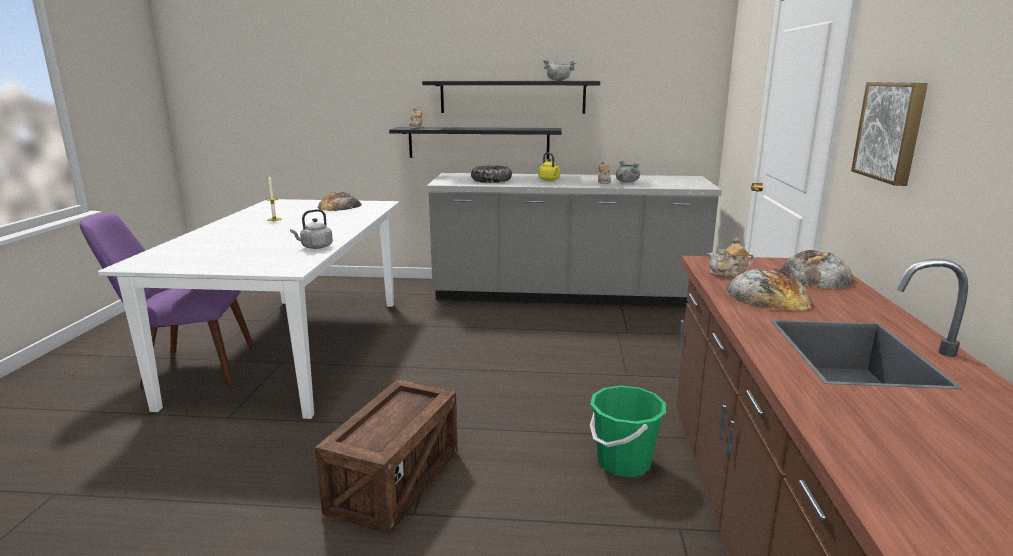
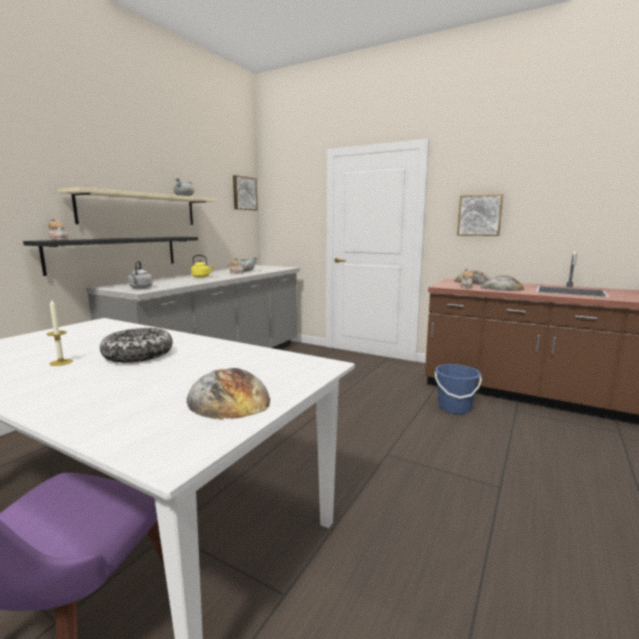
camera: 65 degrees left, 5 degrees down
grey kettle [290,209,333,249] -> grey kettle moved to [128,261,153,289]
crate [315,380,458,534] -> none
bread [318,192,362,211] -> bread moved to [186,368,270,420]
black shelf [422,81,600,114] -> beige shelf [58,187,217,225]
bowl [471,165,512,183] -> bowl moved to [100,328,173,363]
green bucket [590,385,666,477] -> blue bucket [435,364,482,414]
none -> picture [233,175,258,210]

